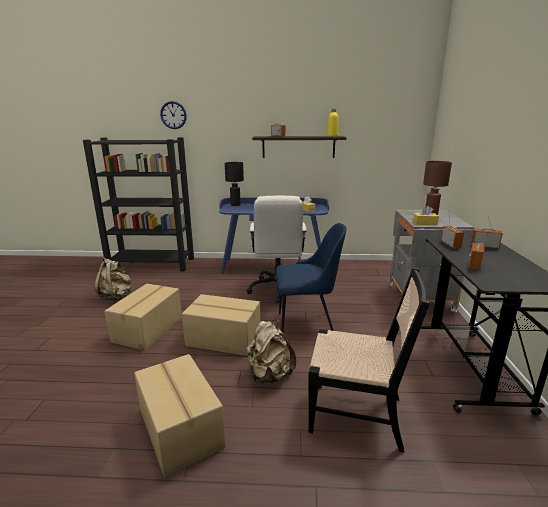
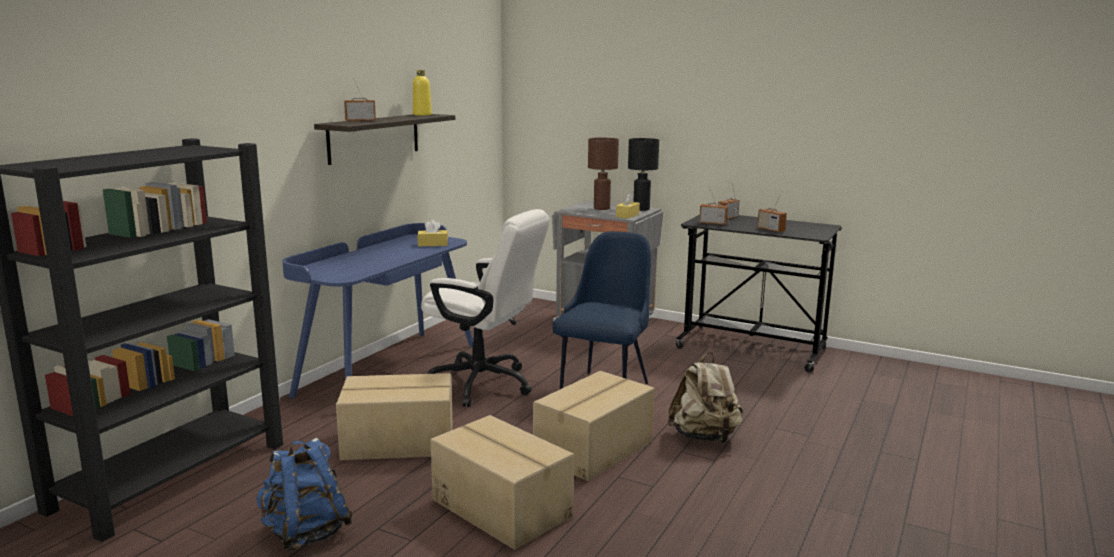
camera: 65 degrees left, 5 degrees down
beige backpack [94,257,131,300] -> blue backpack [257,437,354,551]
cardboard box [134,354,226,477] -> cardboard box moved to [336,373,453,460]
wall clock [160,101,187,129] -> none
black table lamp [225,162,244,206] -> black table lamp moved to [628,138,659,211]
chair [309,267,430,453] -> none

